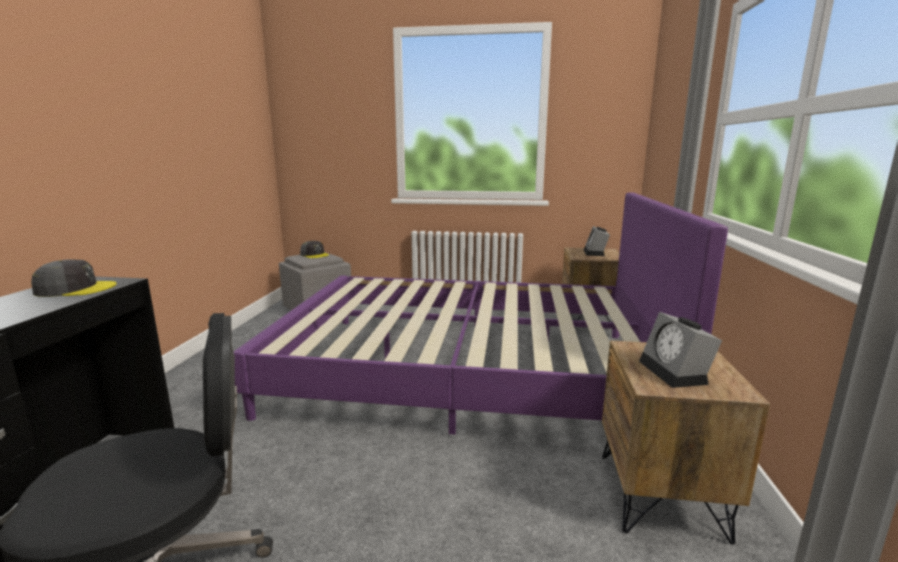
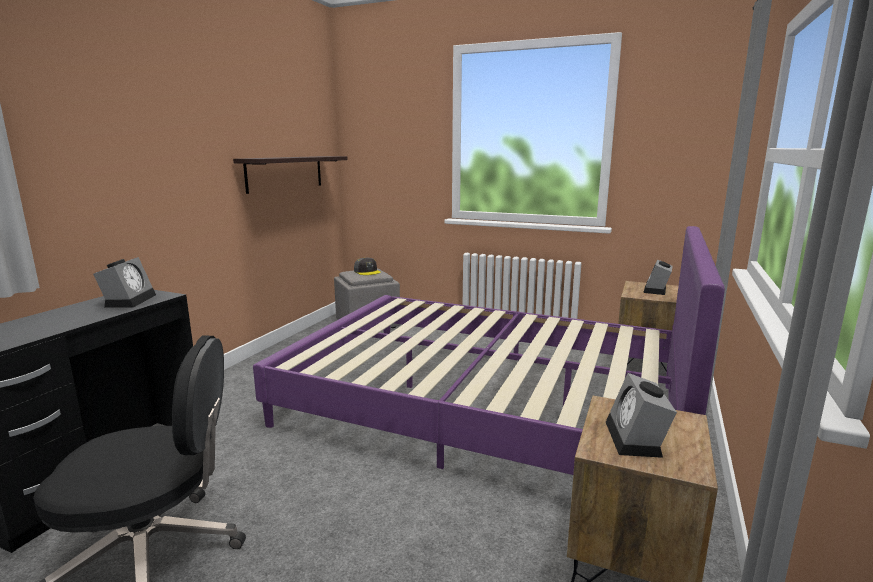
camera: 15 degrees right, 0 degrees up
grey cap [31,259,117,297] -> alarm clock [93,257,156,308]
none -> shelf [233,156,348,194]

